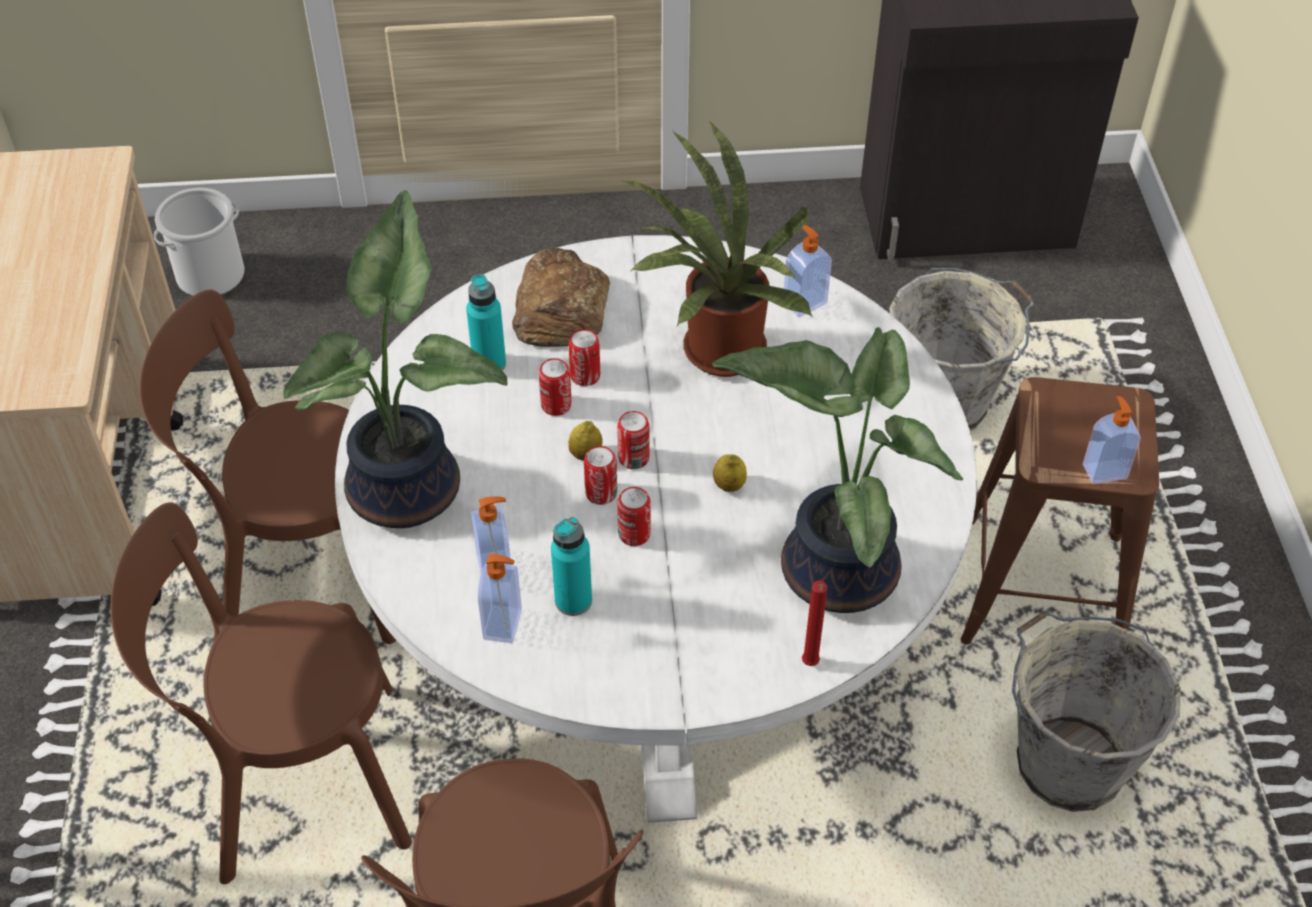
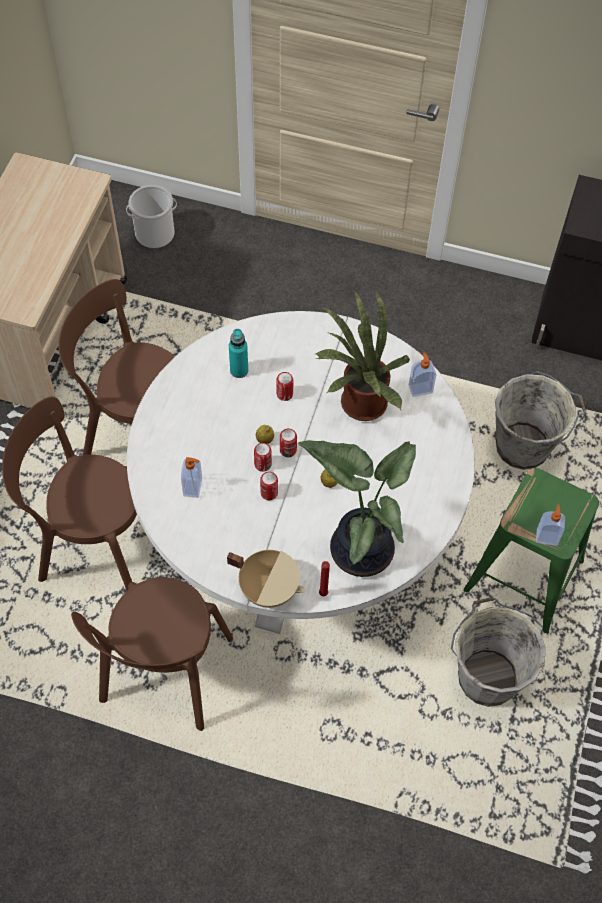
camera: 20 degrees right, 10 degrees up
potted plant [283,190,508,528] -> none
soap dispenser [478,554,522,643] -> none
bread [512,247,610,347] -> none
can [539,358,572,416] -> none
turquoise bottle [551,517,592,616] -> none
brown stool [961,377,1159,645] -> green stool [464,468,599,633]
none -> beige cooking pot [227,550,305,608]

